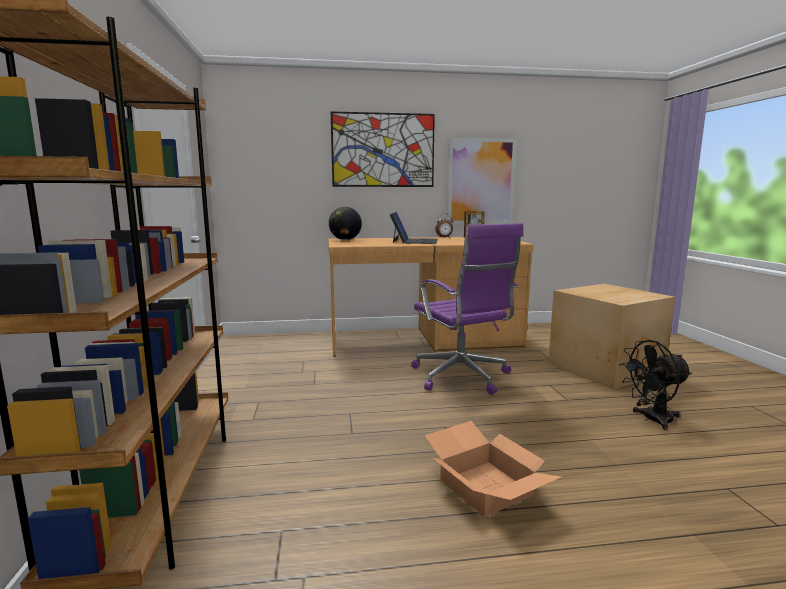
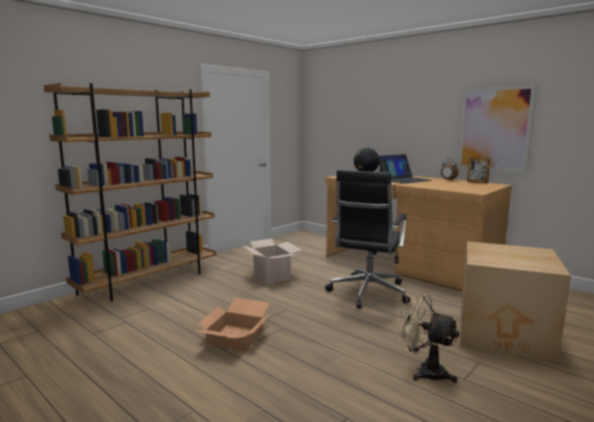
camera: 50 degrees right, 0 degrees up
picture [331,111,435,187] -> none
purple office chair [411,223,524,395] -> black office chair [325,170,410,308]
black fan [619,340,692,430] -> beige fan [397,292,459,383]
none -> cardboard box [243,239,301,284]

